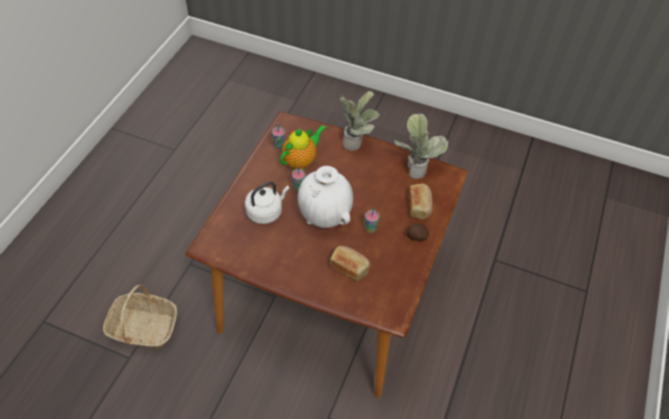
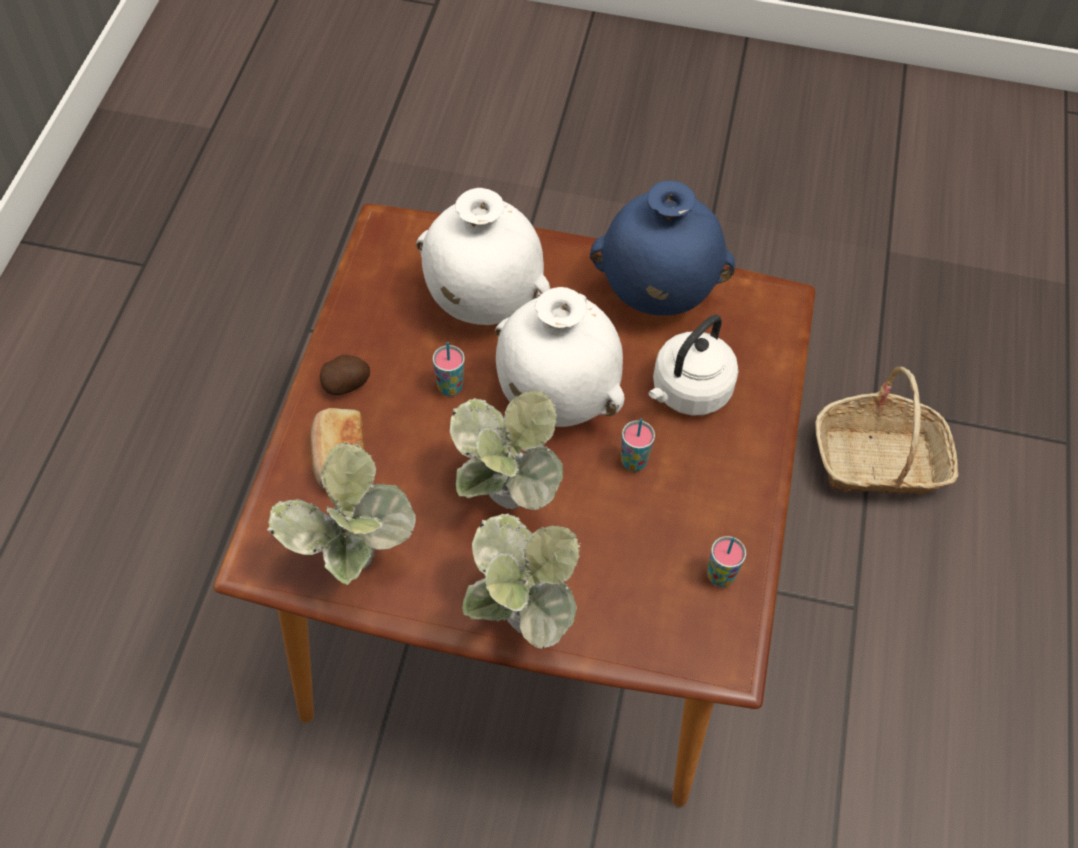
camera: 170 degrees right, 5 degrees up
teapot [280,125,327,170] -> none
bread [330,246,371,281] -> white vase [416,188,550,325]
none -> potted plant [450,391,563,510]
none -> blue vase [590,181,735,316]

